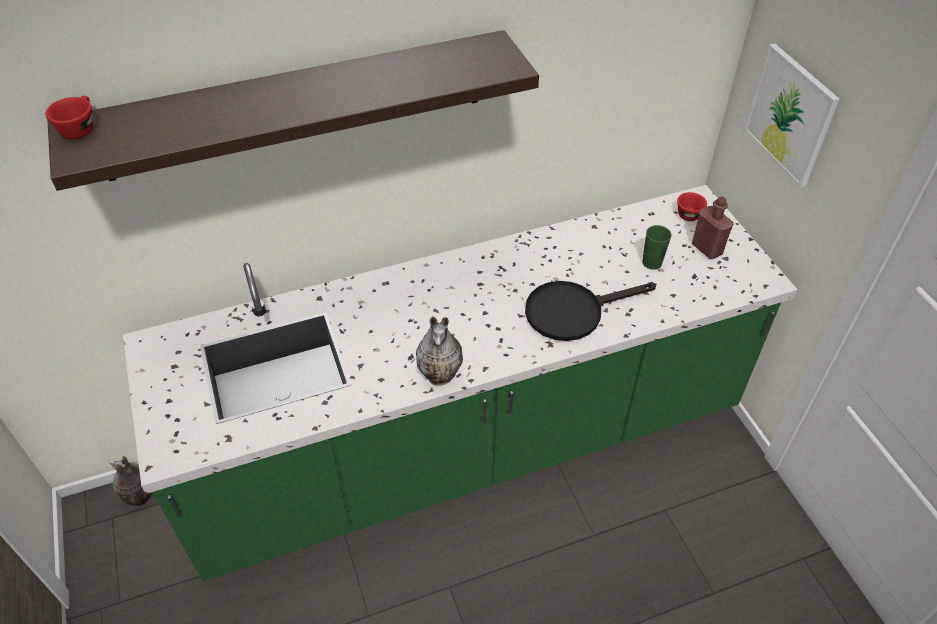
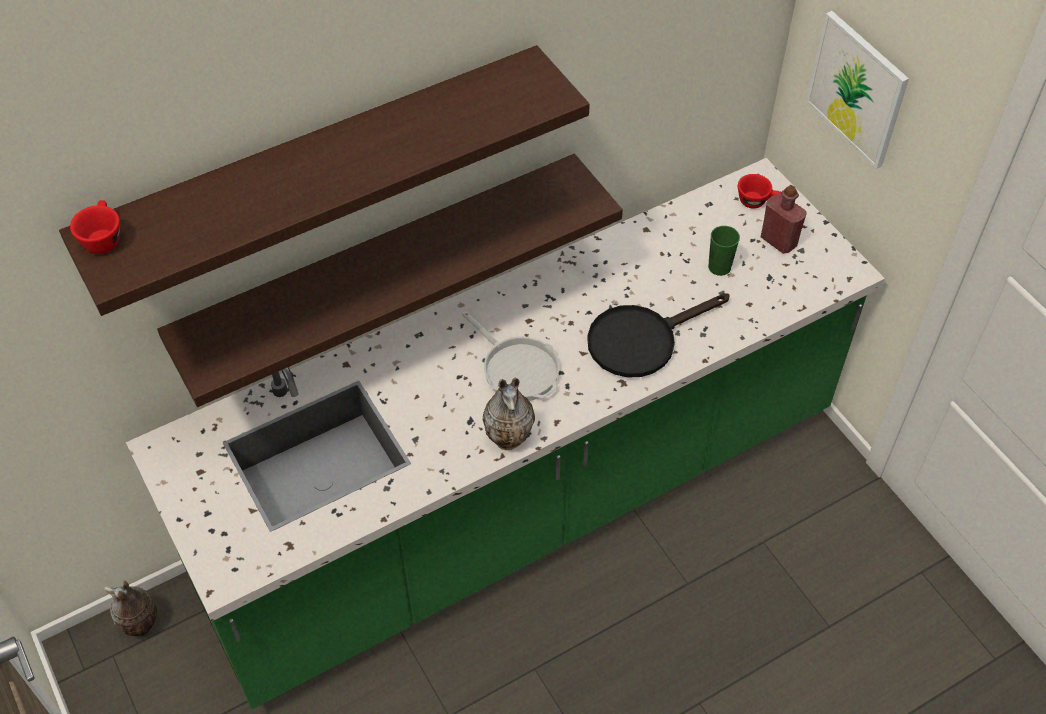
camera: 10 degrees left, 5 degrees up
none -> shelf [157,154,623,407]
none -> frying pan [462,312,559,401]

